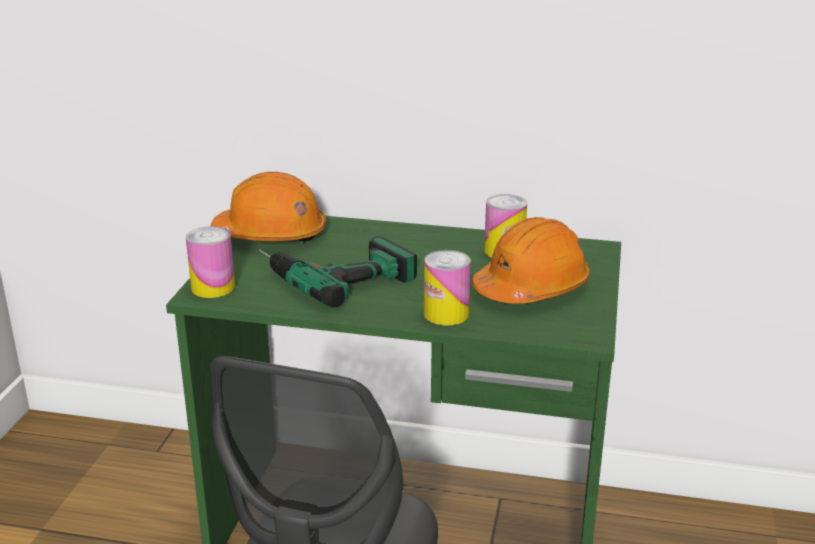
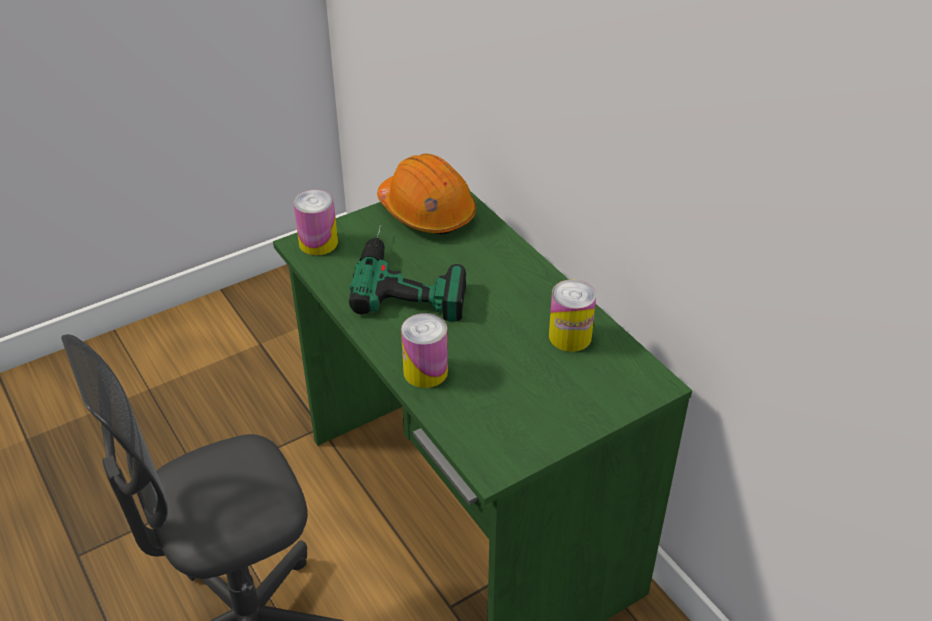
camera: 45 degrees right, 15 degrees up
orange hard hat [472,217,591,303] -> none

